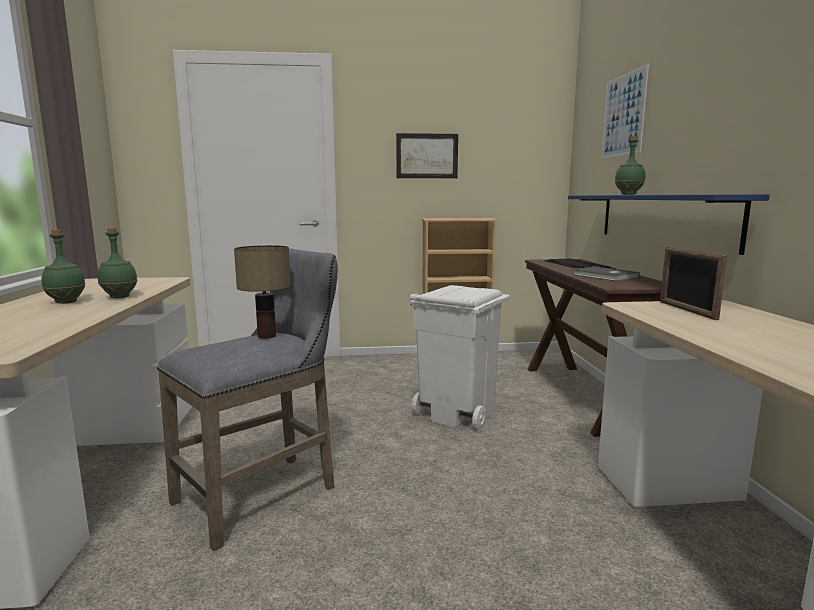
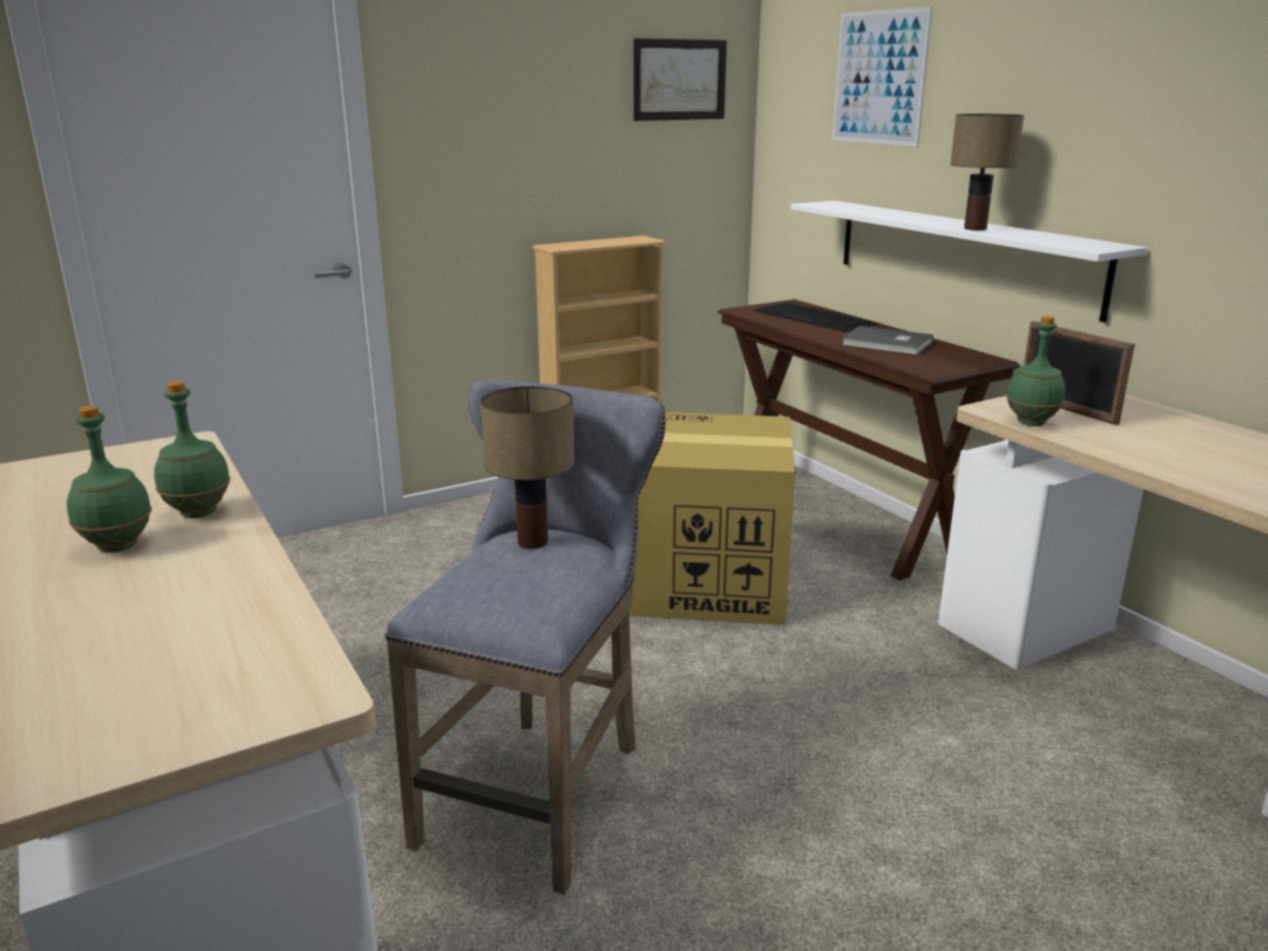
camera: 25 degrees left, 10 degrees up
picture [396,133,458,178] -> picture moved to [634,38,727,121]
white trash can [410,285,510,430] -> cardboard box [629,412,795,625]
blue shelf [568,194,769,255] -> white shelf [791,201,1148,322]
green bottle [615,136,646,195] -> green bottle moved to [1006,316,1065,426]
none -> table lamp [950,114,1024,231]

